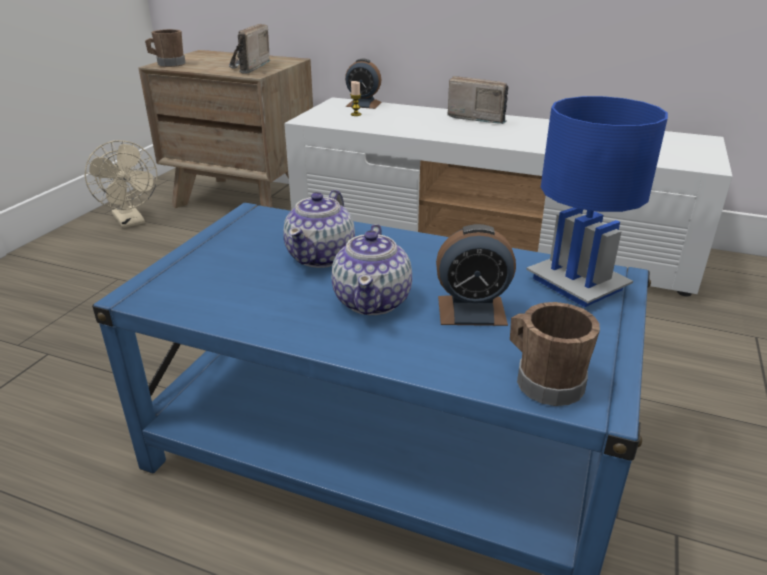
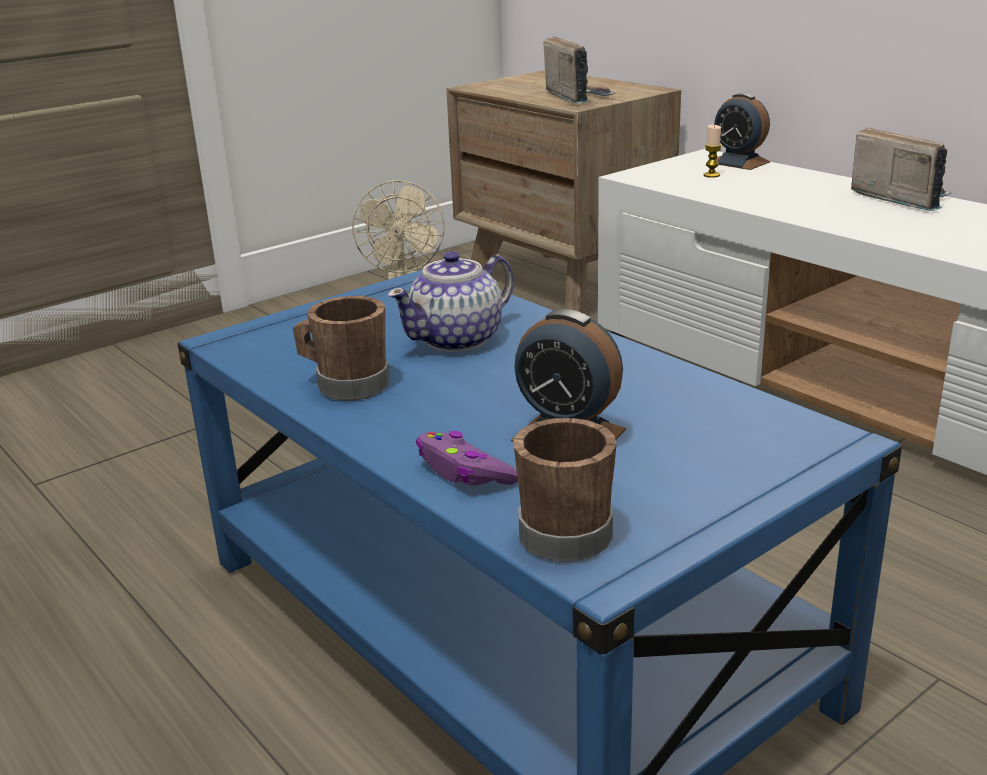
camera: 30 degrees right, 5 degrees down
brown mug [145,29,186,67] -> brown mug moved to [293,296,390,400]
radio [229,24,270,74] -> radio turned 120 degrees clockwise [543,36,615,103]
teapot [332,224,412,315] -> none
blue table lamp [526,96,668,307] -> none
none -> purple game controller [416,431,518,485]

